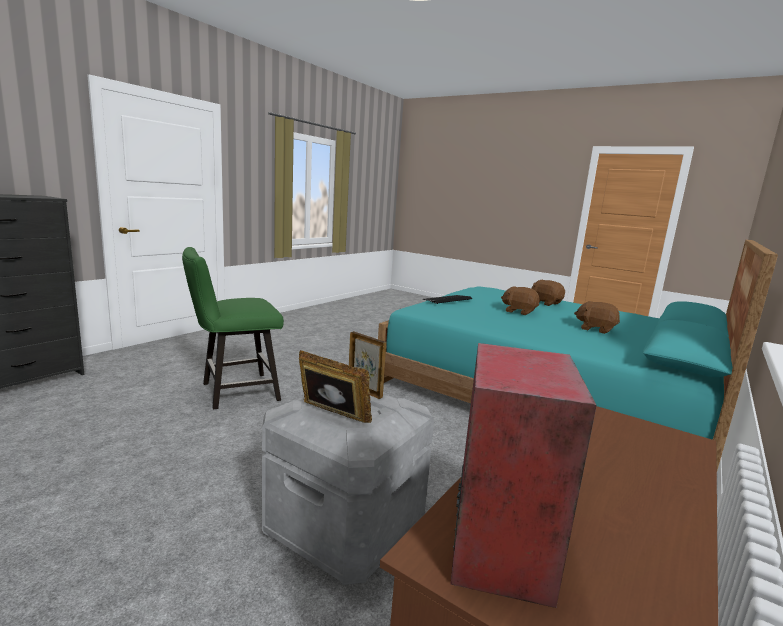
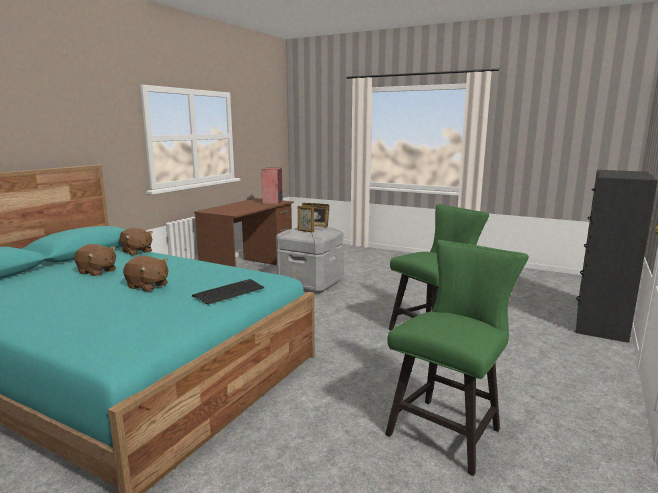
camera: 175 degrees right, 0 degrees up
brown plush toy [532,280,565,306] -> brown plush toy moved to [120,228,153,255]
none -> green chair [385,240,529,476]

